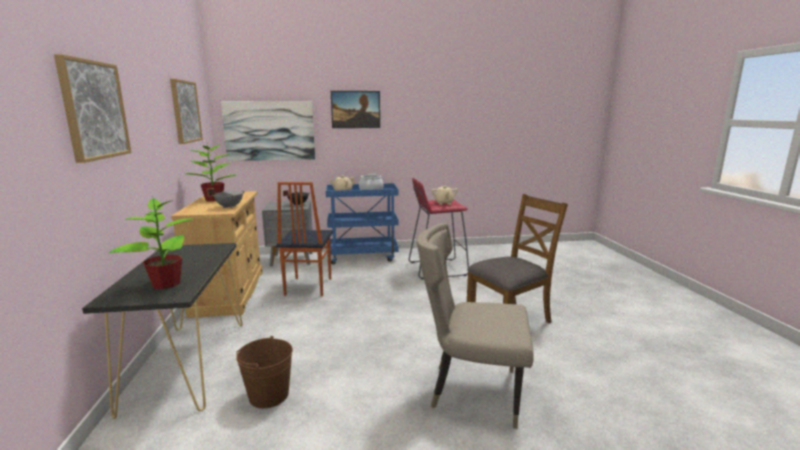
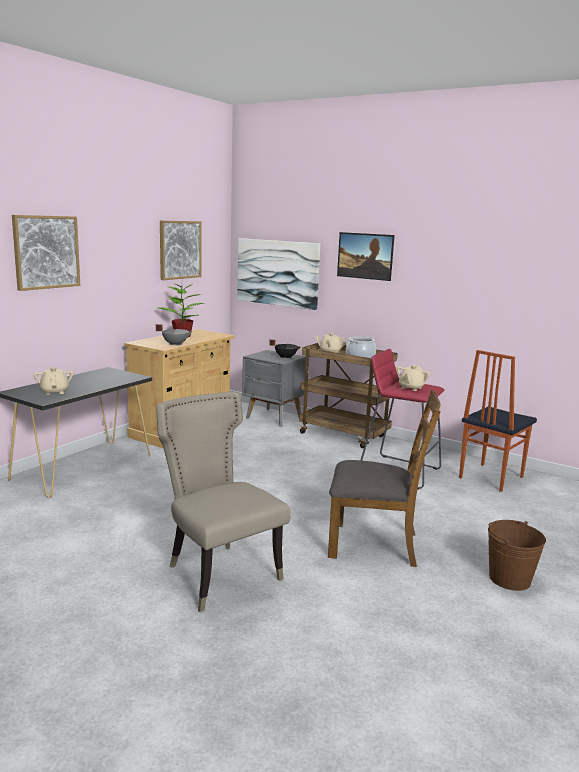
camera: 40 degrees right, 0 degrees up
potted plant [108,196,193,289] -> beige teapot [33,367,74,395]
brown bucket [236,336,293,408] -> brown bucket moved to [488,520,546,591]
chair [276,182,333,296] -> chair moved to [459,350,537,492]
blue cart [326,183,399,265] -> brown cart [299,343,398,448]

